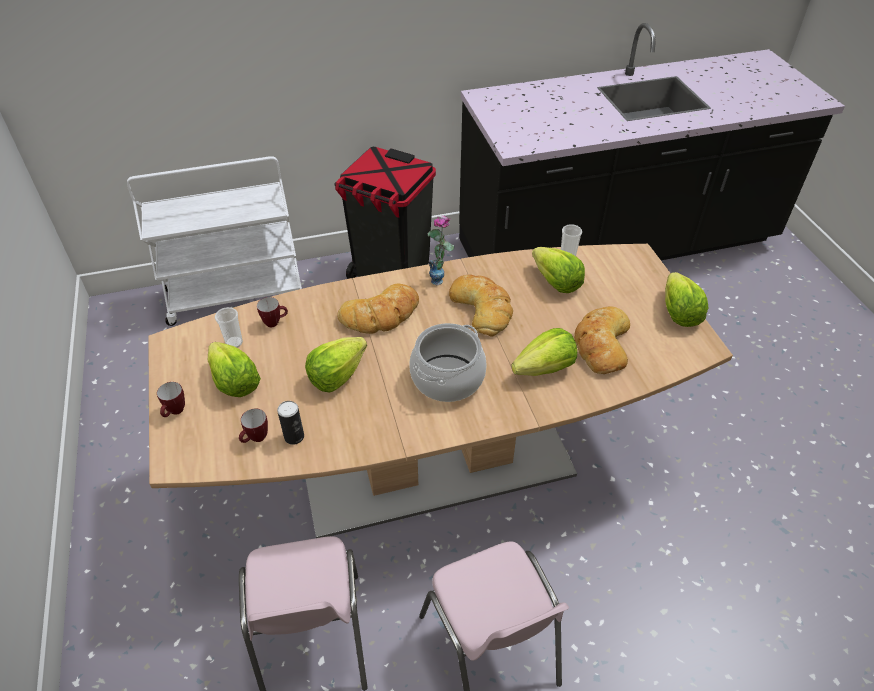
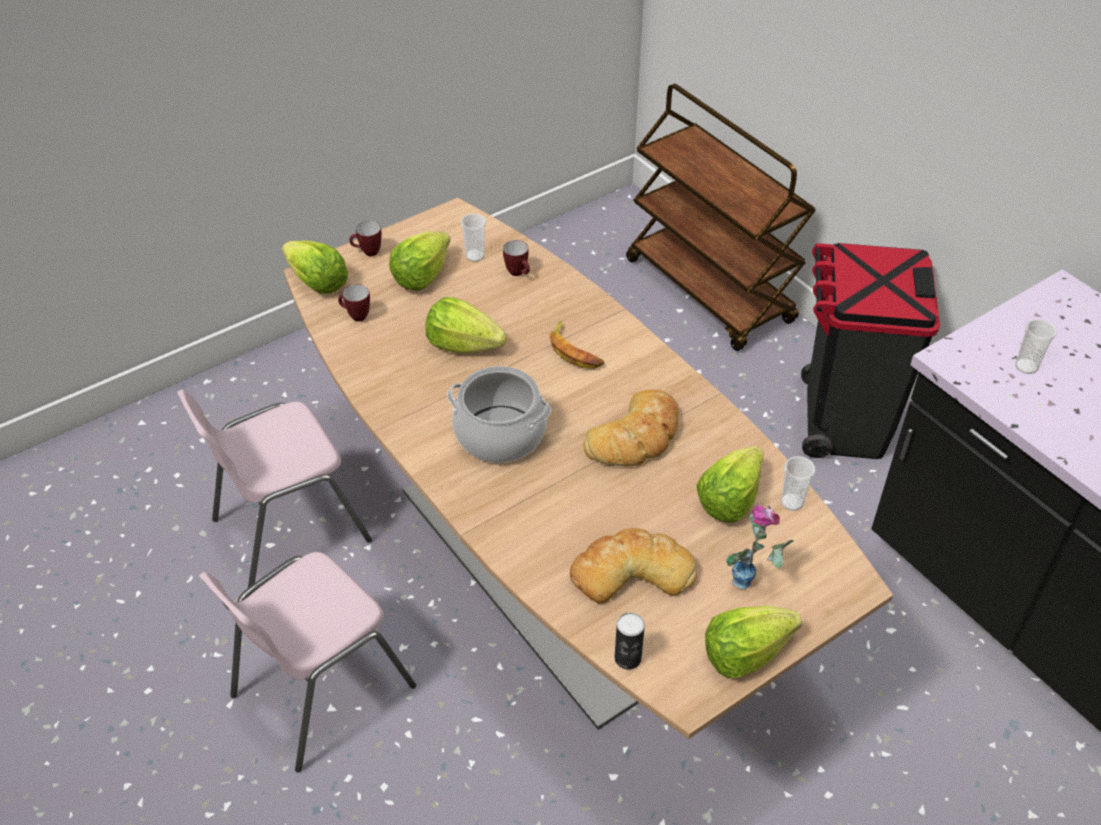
camera: 70 degrees right, 0 degrees up
white cart [127,156,302,326] -> brown cart [626,84,816,351]
can [277,401,304,445] -> can moved to [615,613,645,670]
bread [337,284,419,334] -> banana [550,320,604,369]
vase [427,215,454,286] -> vase moved to [726,505,794,589]
lettuce [511,328,577,376] -> lettuce moved to [282,240,348,294]
none -> cup [1015,319,1056,374]

